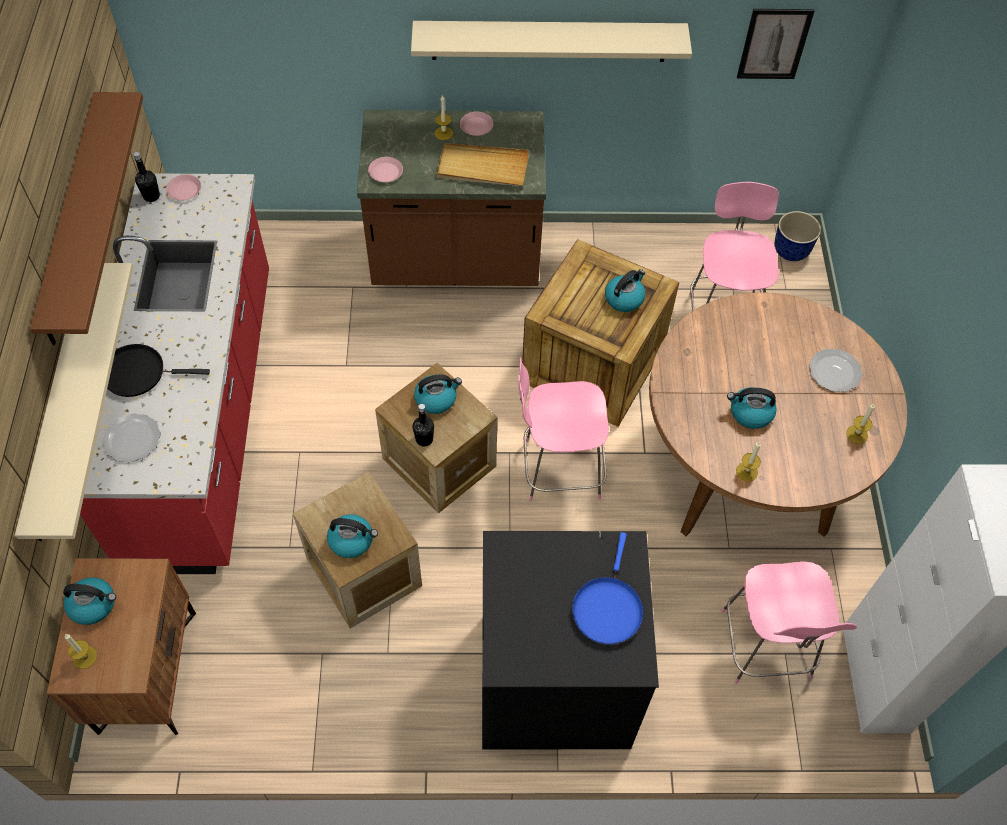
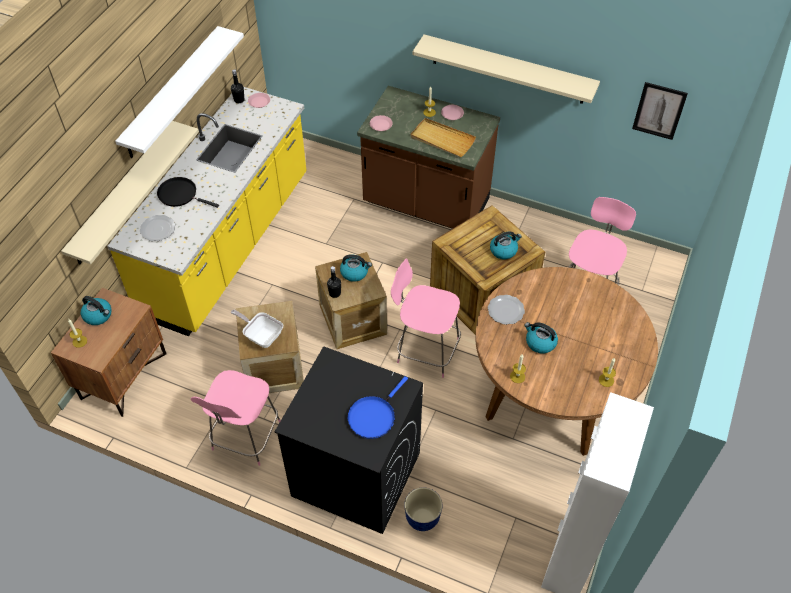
camera: 25 degrees right, 5 degrees down
brown shelf [30,92,143,345] -> white shelf [115,26,244,158]
red counter [80,173,269,574] -> yellow counter [107,87,307,336]
kettle [327,514,378,558] -> frying pan [231,310,283,348]
pink chair [721,561,857,684] -> pink chair moved to [191,370,281,466]
planter [775,211,821,261] -> planter moved to [404,487,442,531]
plate [809,349,863,392] -> plate moved to [488,295,525,325]

